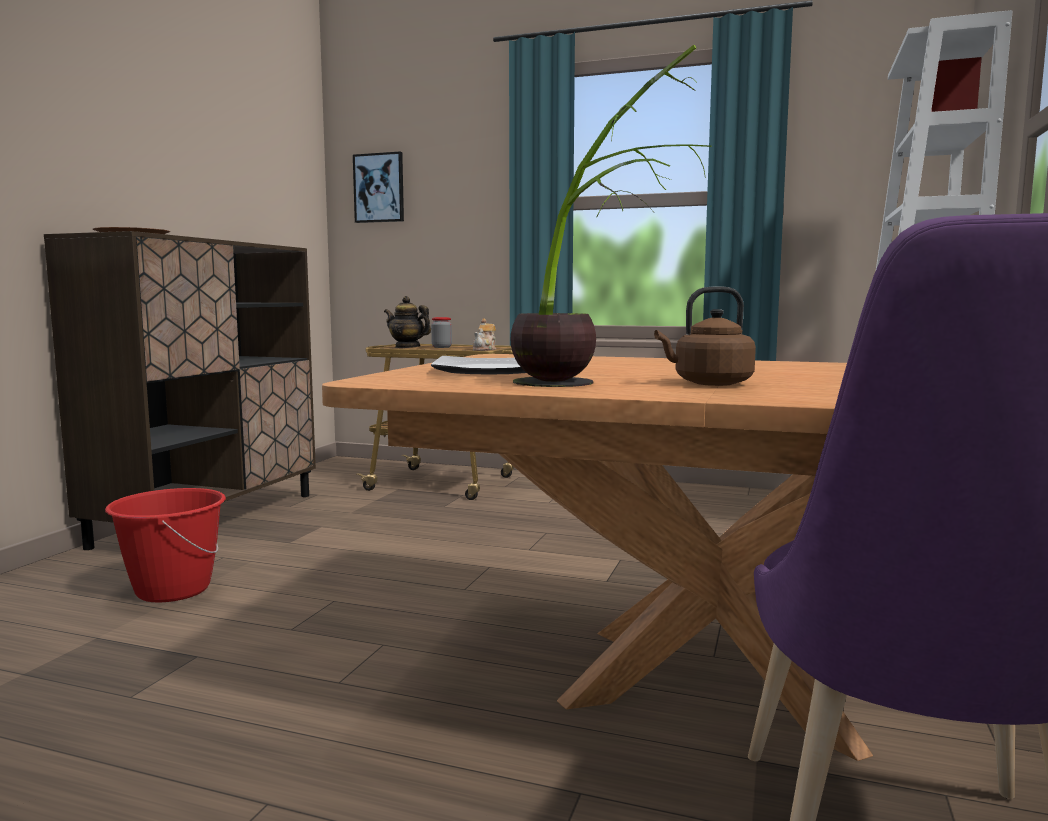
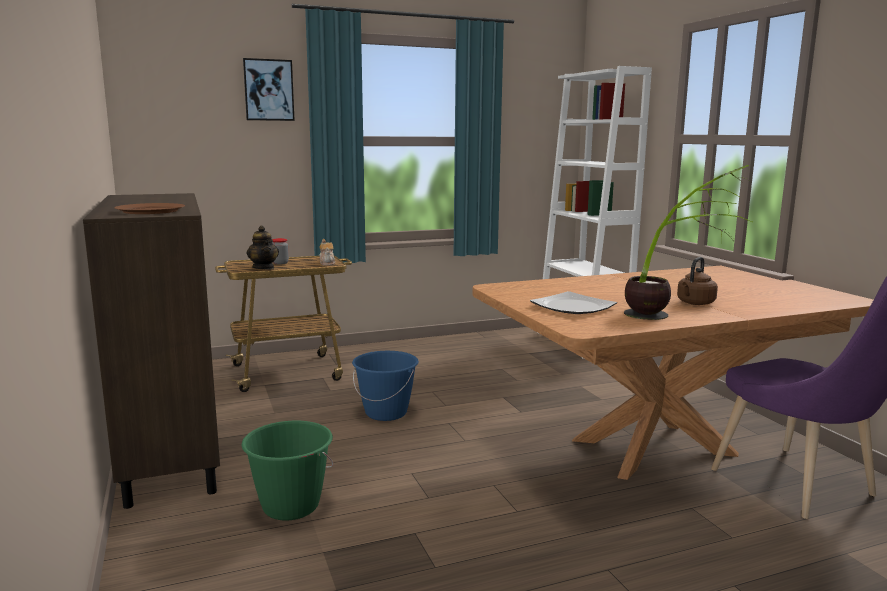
camera: 40 degrees left, 5 degrees up
red bucket [105,488,226,602] -> green bucket [241,421,333,520]
picture [353,152,404,223] -> picture moved to [243,58,295,121]
teapot [384,296,431,348] -> teapot turned 105 degrees counterclockwise [246,226,279,269]
none -> blue bucket [352,351,419,421]

